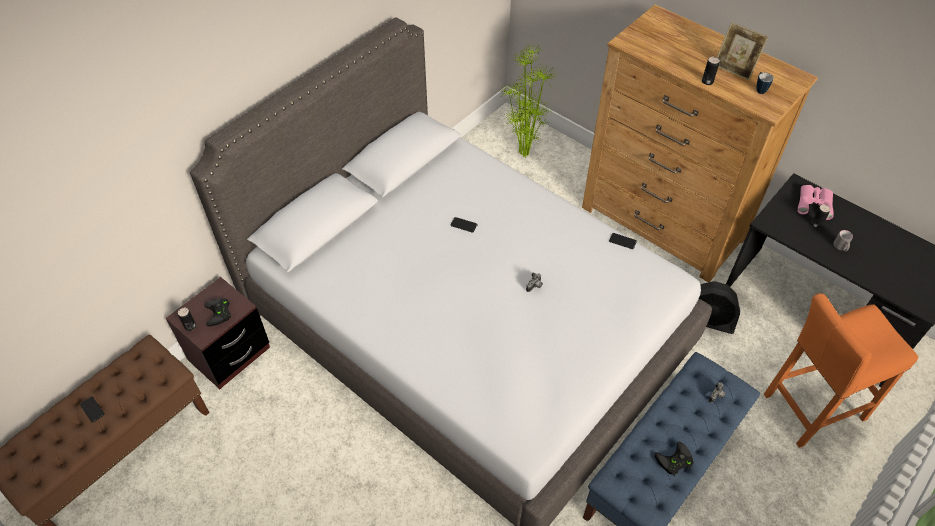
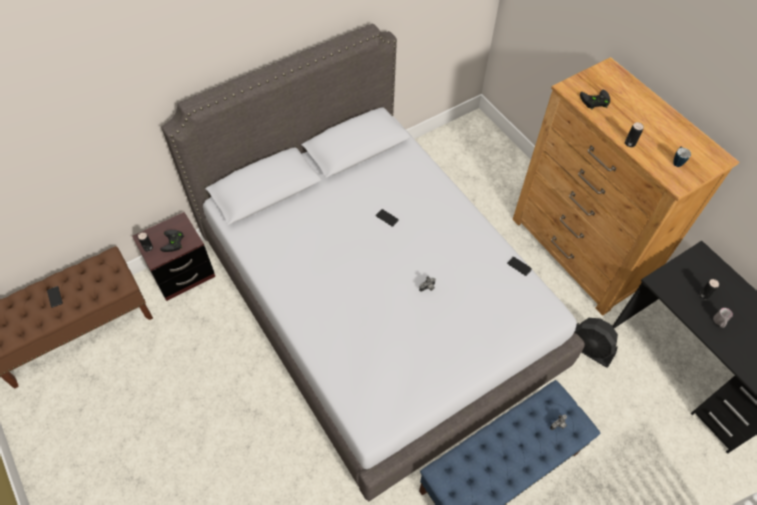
camera: 15 degrees right, 5 degrees up
potted plant [499,44,557,158] -> none
black game controller [655,442,694,476] -> black game controller moved to [580,90,610,110]
picture frame [717,22,768,80] -> none
orange stool [764,293,918,448] -> none
pink binoculars [798,185,834,220] -> none

